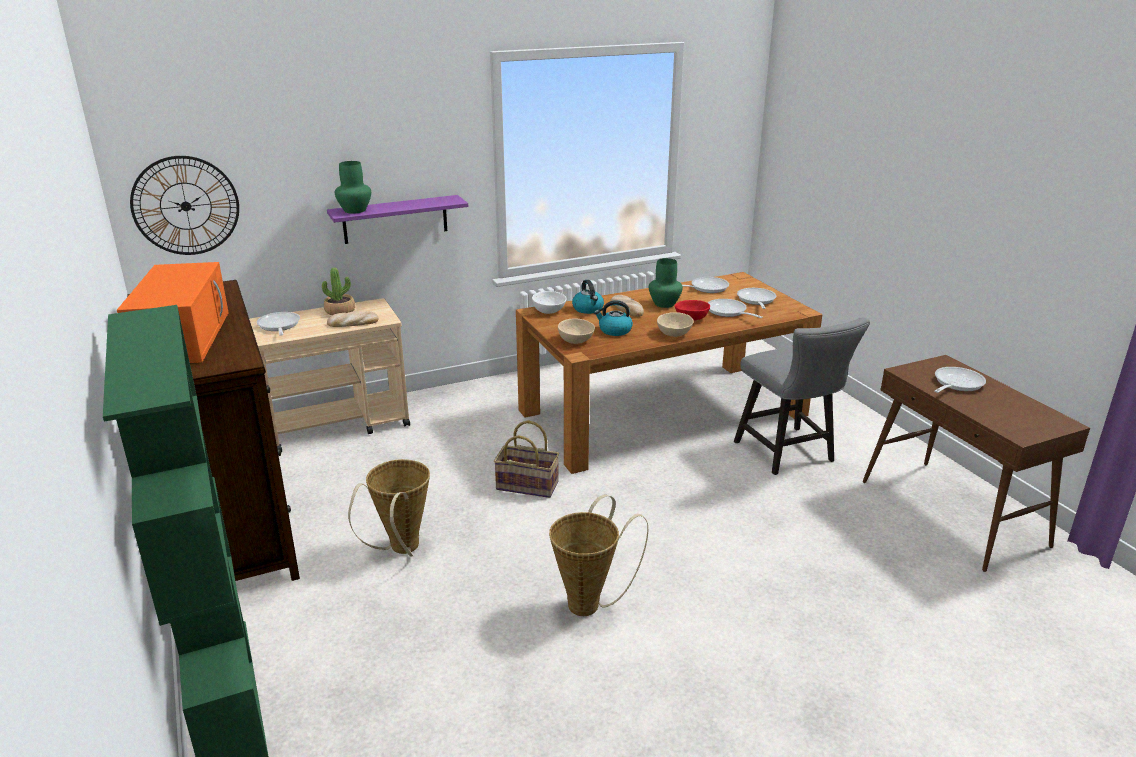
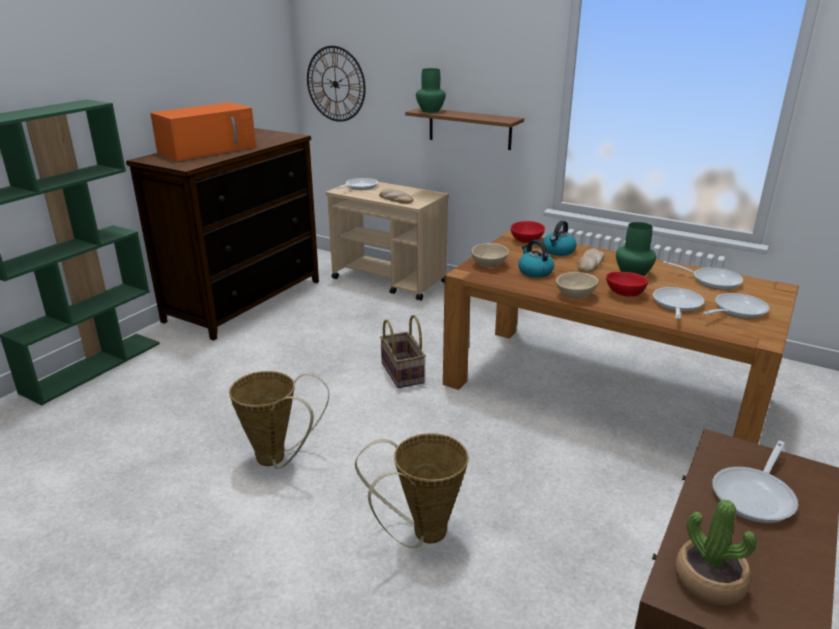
camera: 55 degrees right, 0 degrees up
potted plant [322,267,355,315] -> potted plant moved to [675,499,757,606]
purple shelf [327,195,468,244] -> brown shelf [405,108,524,150]
basket [348,459,430,556] -> basket moved to [355,433,469,548]
white bowl [532,291,567,314] -> red bowl [511,221,545,243]
grey chair [734,317,870,475] -> none
frying pan [935,367,986,393] -> frying pan turned 120 degrees clockwise [712,441,798,523]

